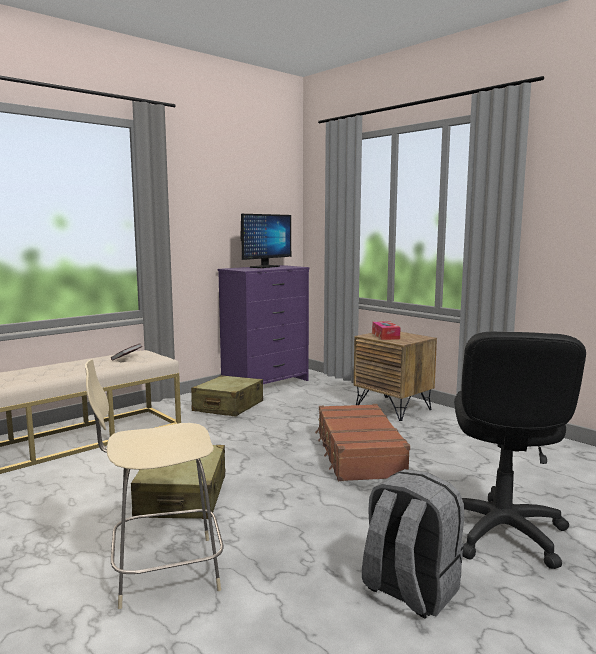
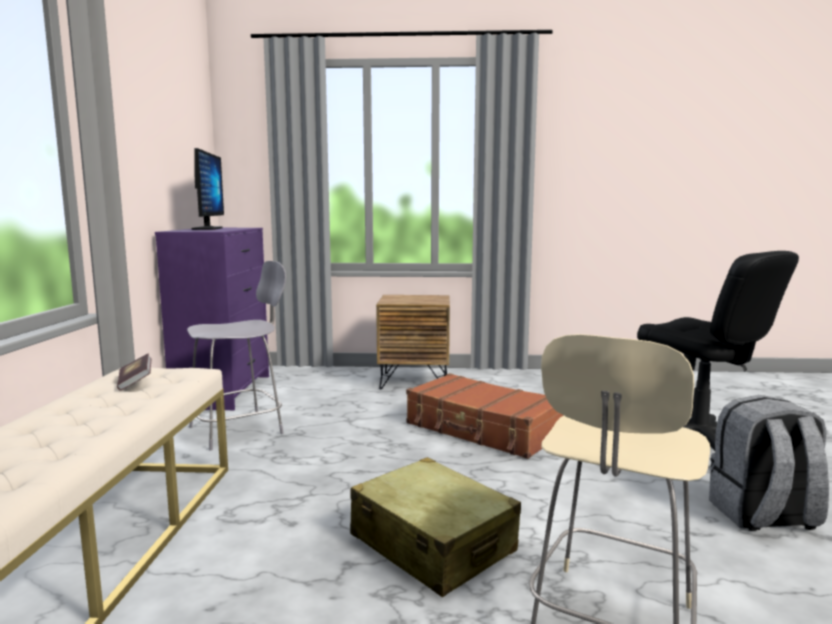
camera: 45 degrees left, 0 degrees up
beige suitcase [191,375,263,416] -> grey chair [187,261,286,450]
tissue box [372,321,400,340] -> none

